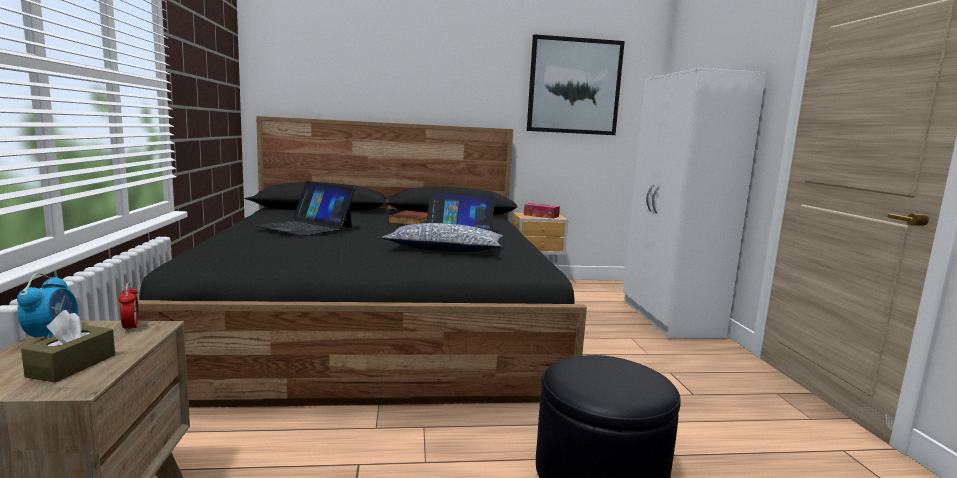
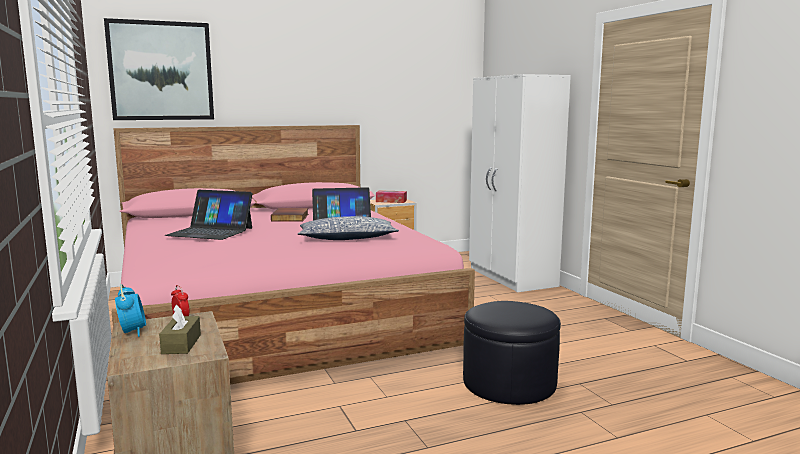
camera: 15 degrees left, 0 degrees up
black bed [138,116,587,408] -> pink bed [112,125,475,385]
picture [527,34,625,135] -> picture moved to [104,18,214,120]

